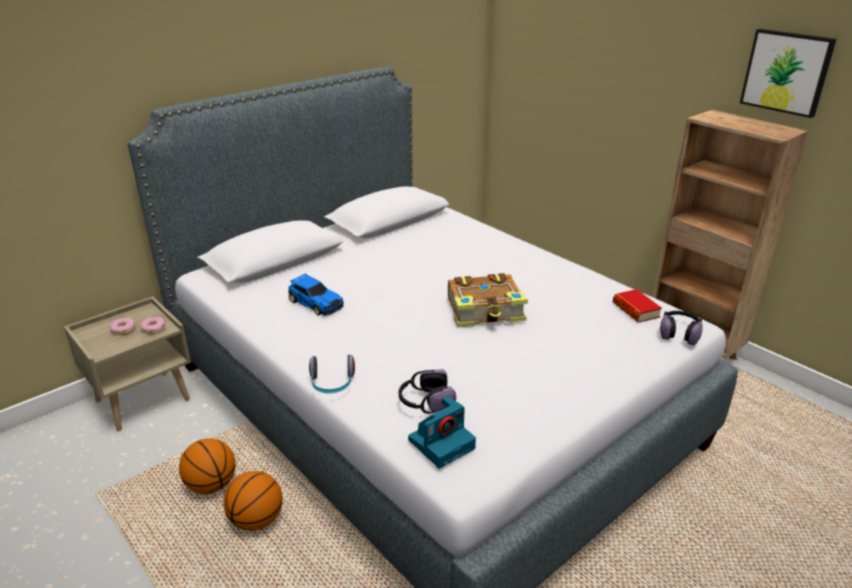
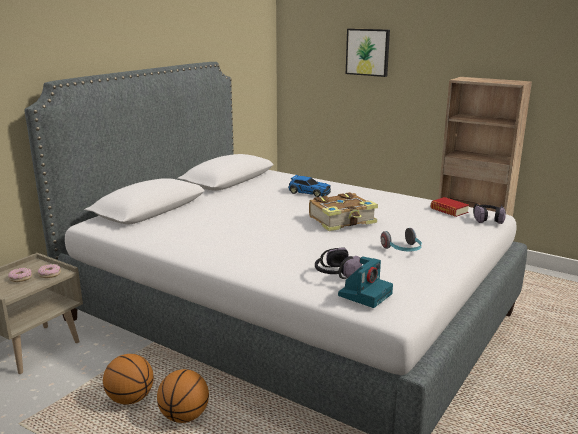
camera: 15 degrees left, 10 degrees down
toy car [288,273,344,316] -> toy car moved to [288,175,331,197]
headphones [309,355,355,393] -> headphones moved to [381,228,422,251]
picture [740,29,836,118] -> picture moved to [346,28,390,77]

